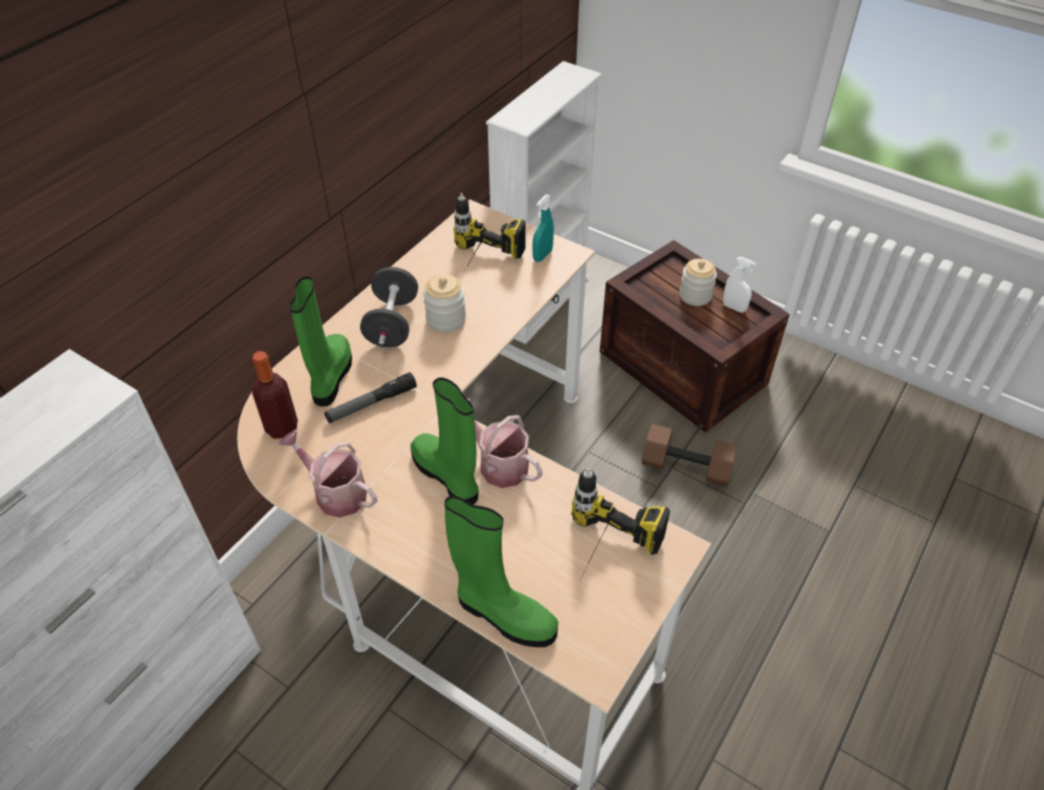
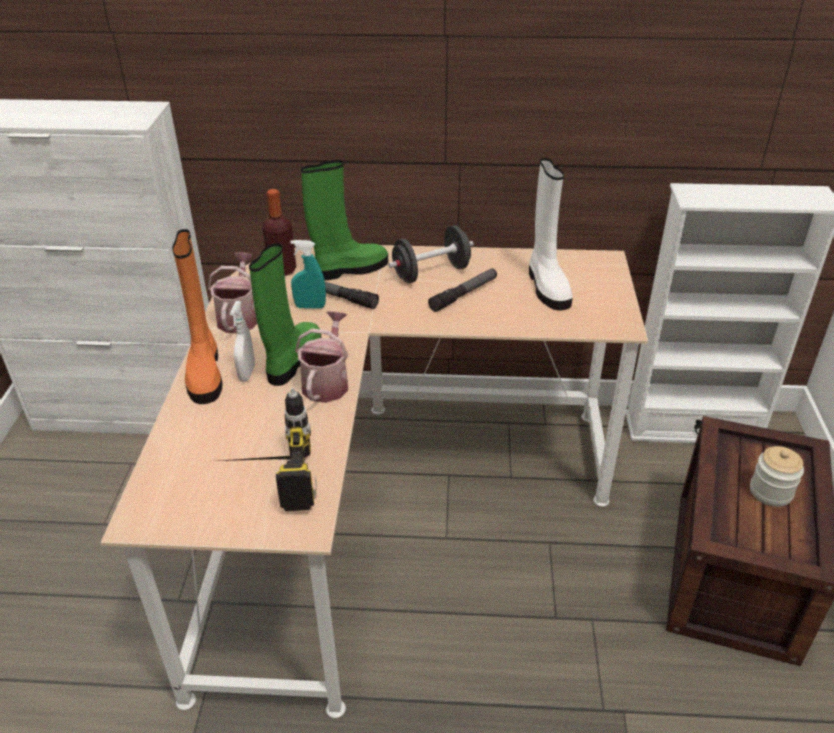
camera: 60 degrees right, 10 degrees down
jar [423,274,466,332] -> flashlight [428,268,497,312]
green boot [444,496,558,647] -> none
power drill [453,193,526,270] -> white boot [529,158,573,311]
turquoise spray bottle [532,194,554,262] -> turquoise spray bottle moved to [290,240,326,309]
brown dumbbell [642,424,738,486] -> none
white spray bottle [723,257,756,313] -> white spray bottle moved to [230,301,255,382]
none -> orange boot [172,229,222,404]

